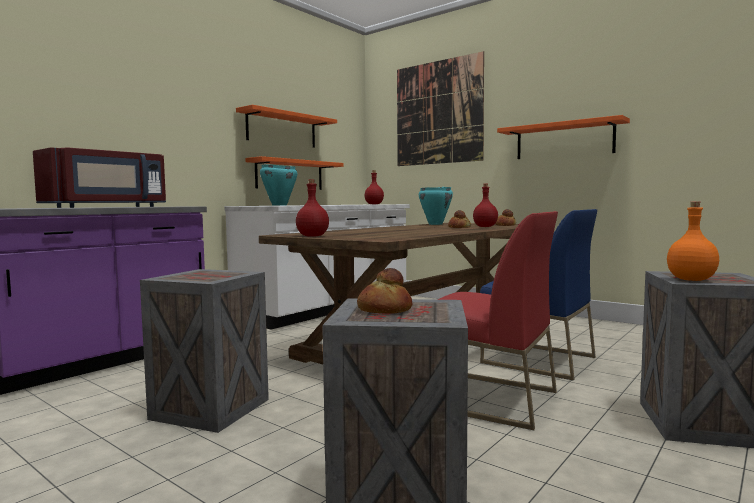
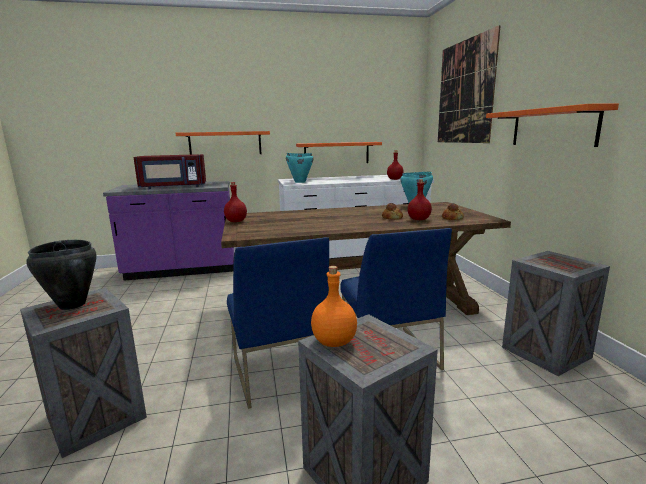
camera: 40 degrees right, 10 degrees up
crate [140,269,269,433] -> crate moved to [502,251,610,376]
orange shelf [236,105,337,148] -> orange shelf moved to [176,131,270,155]
bread [357,268,412,314] -> black cooking pot [26,240,97,310]
red chair [437,211,558,430] -> blue chair [227,237,329,409]

